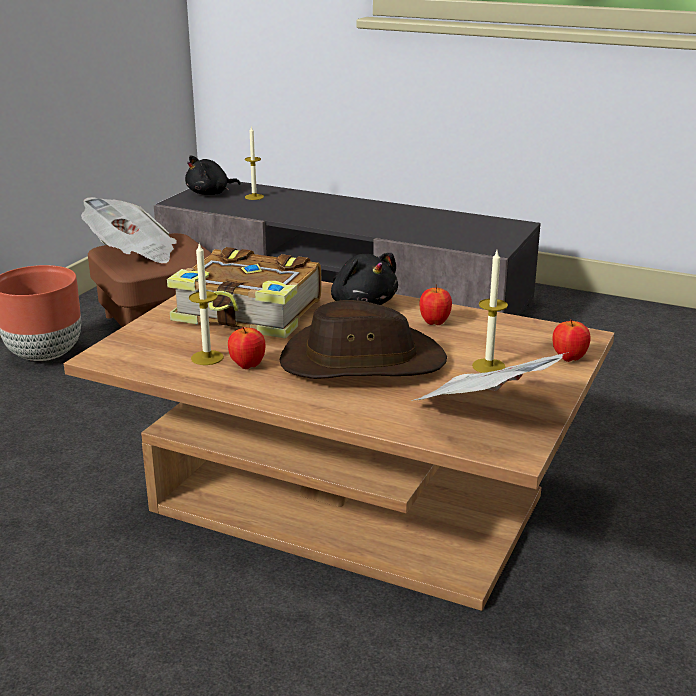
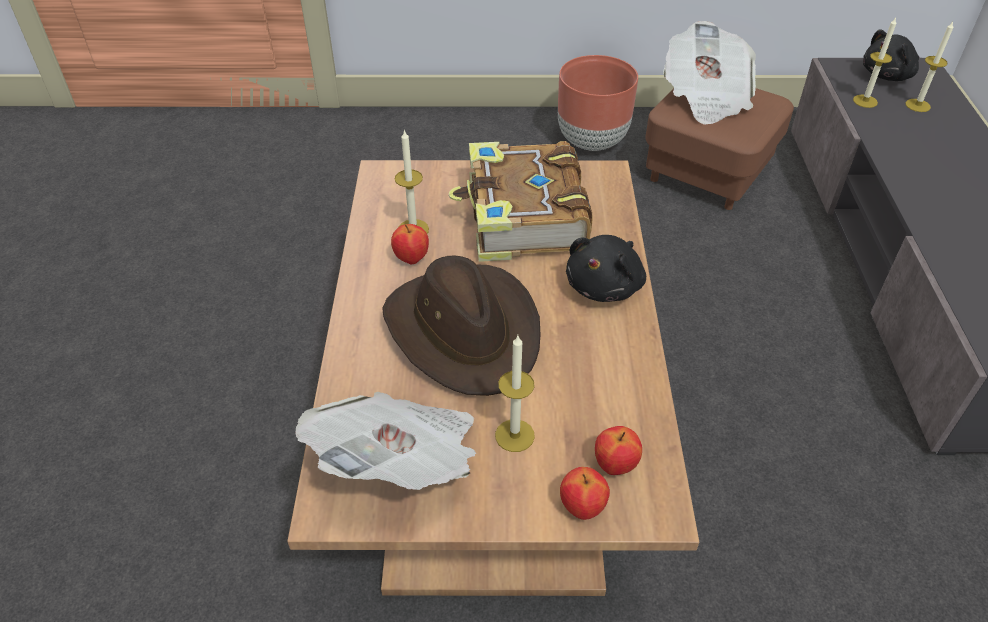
camera: 65 degrees right, 20 degrees up
black plush toy [185,155,240,195] -> black plush toy turned 60 degrees counterclockwise [863,29,919,81]
apple [420,285,452,325] -> apple moved to [595,426,642,475]
none -> candle [853,17,896,108]

